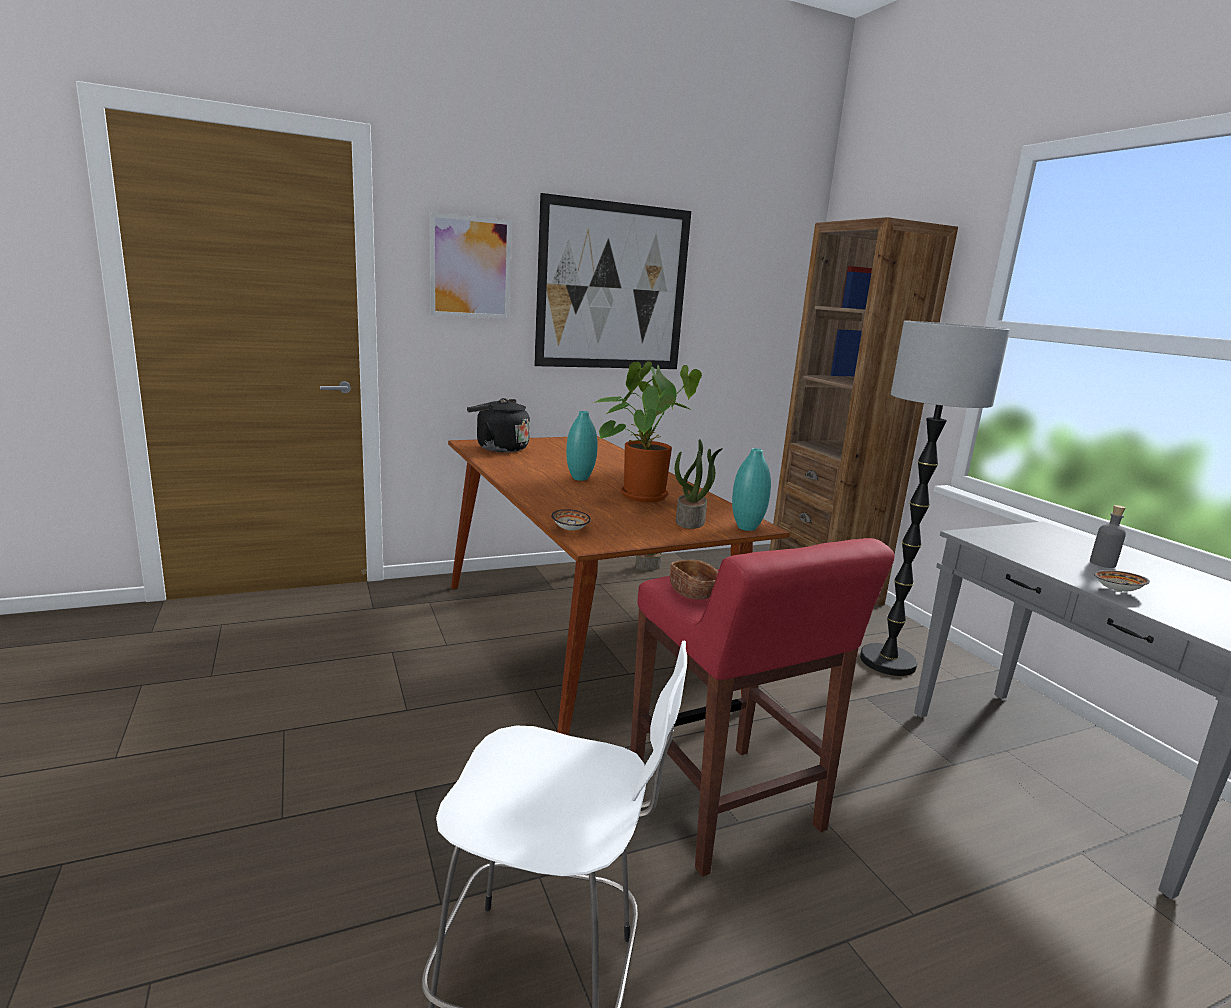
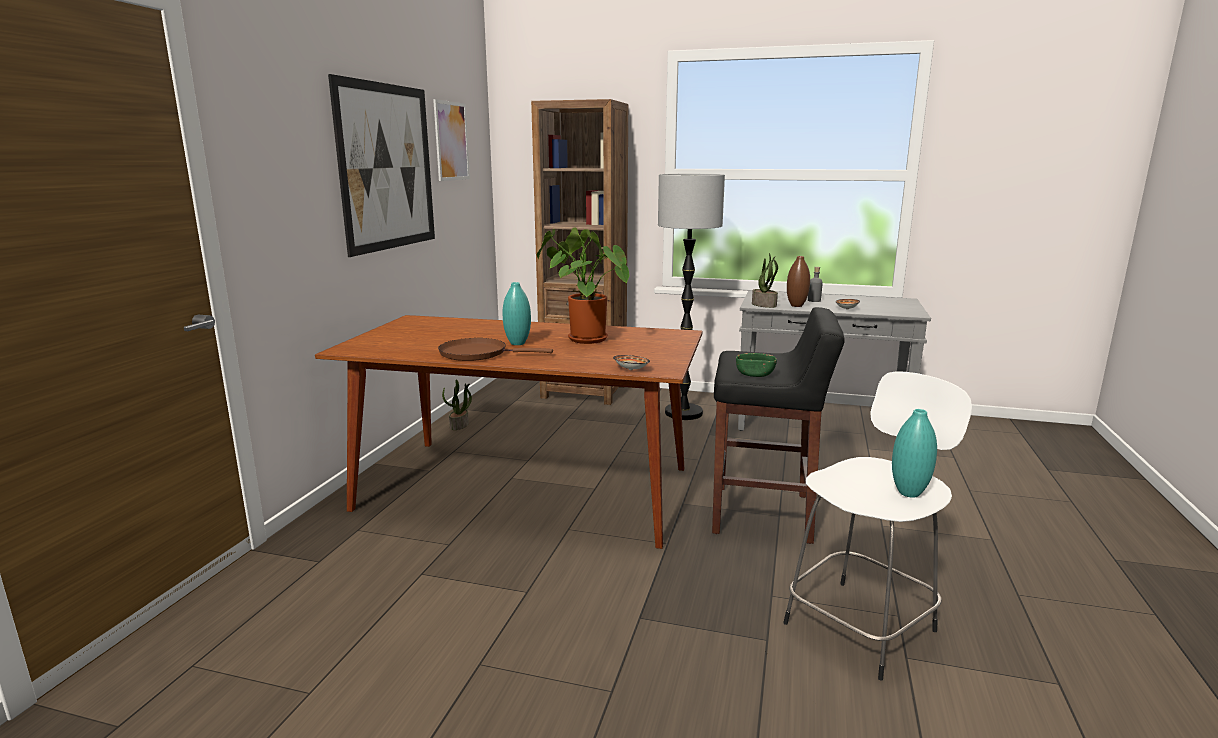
camera: 50 degrees left, 0 degrees up
picture [430,212,512,319] -> picture moved to [433,99,470,181]
black kettle [467,398,530,452] -> none
red stool [630,538,895,877] -> black stool [712,307,845,544]
brown bowl [670,559,718,600] -> green bowl [736,353,777,377]
potted plant [675,439,723,529] -> potted plant moved to [752,253,778,308]
turquoise vase [732,448,771,531] -> turquoise vase moved to [892,409,937,498]
none -> brown frying pan [438,338,553,361]
none -> brown vase [787,256,810,307]

